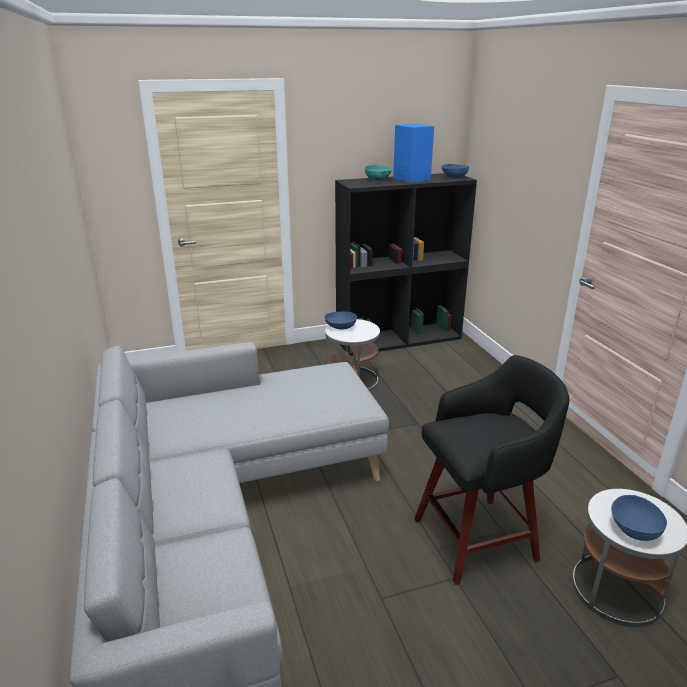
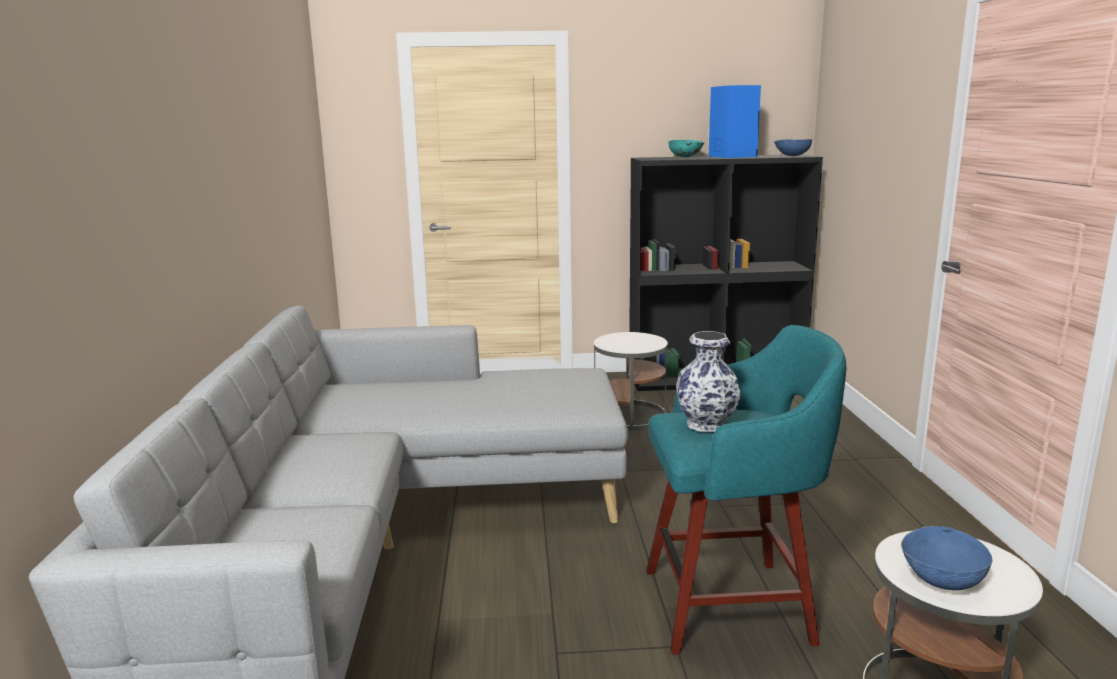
camera: 15 degrees right, 10 degrees down
blue bowl [324,312,357,329] -> none
black stool [414,355,569,585] -> turquoise stool [646,325,846,655]
none -> vase [676,331,741,432]

